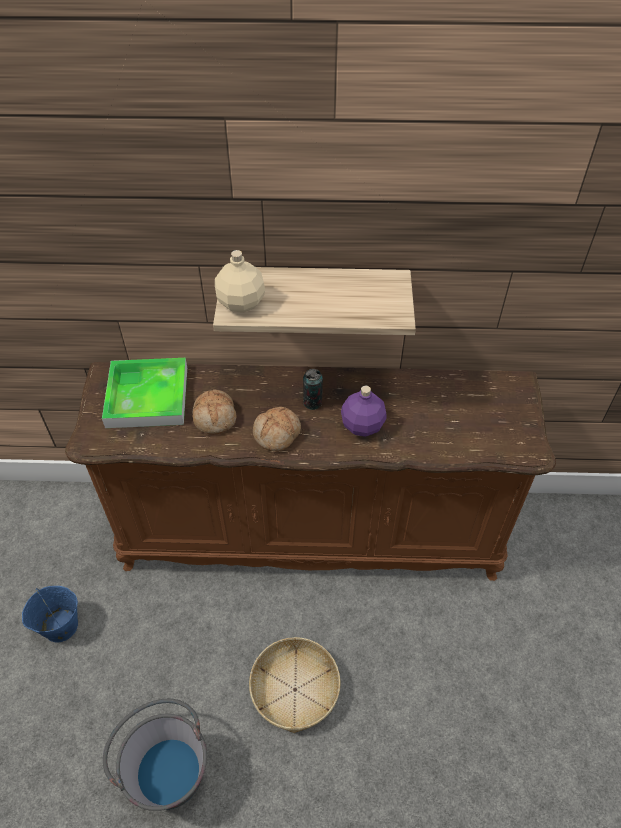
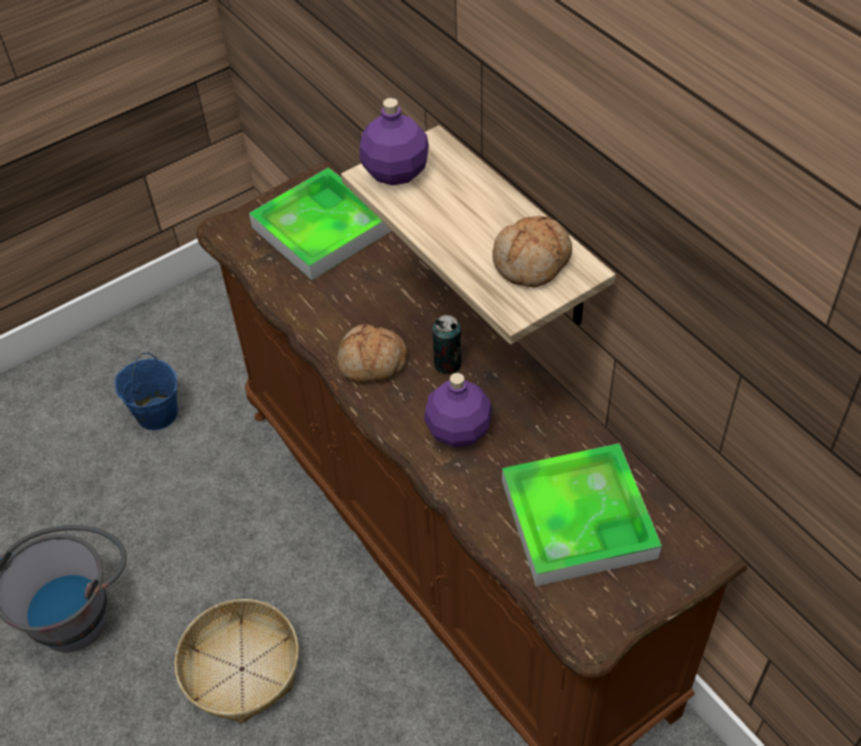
camera: 55 degrees right, 0 degrees up
bread [192,389,237,434] -> bread moved to [492,216,572,288]
beige bottle [215,250,265,312] -> purple bottle [359,98,429,185]
none -> tray [502,443,662,586]

